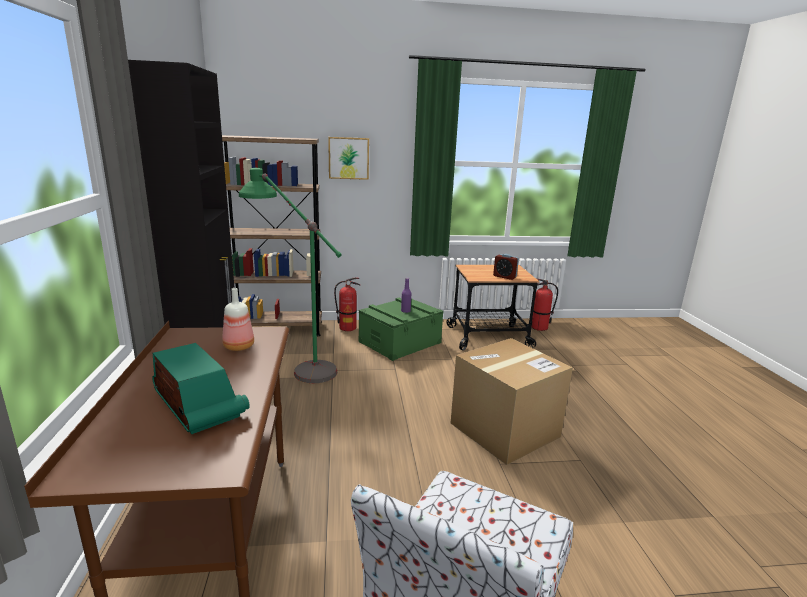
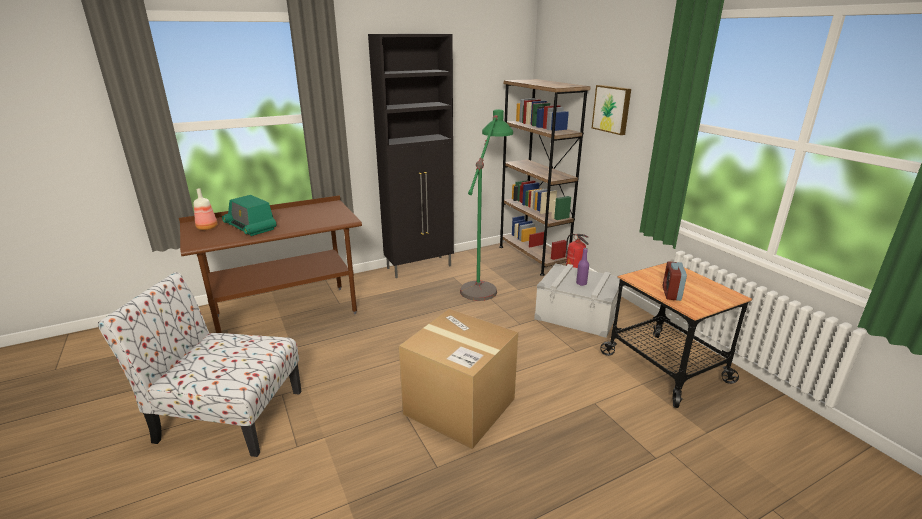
camera: 70 degrees right, 5 degrees up
radio [152,343,249,434] -> radio turned 105 degrees clockwise [222,195,276,236]
bottle [222,288,254,351] -> bottle moved to [194,188,217,230]
green storage box [359,298,444,361] -> grey storage box [534,264,623,338]
fire extinguisher [532,279,558,331] -> none

